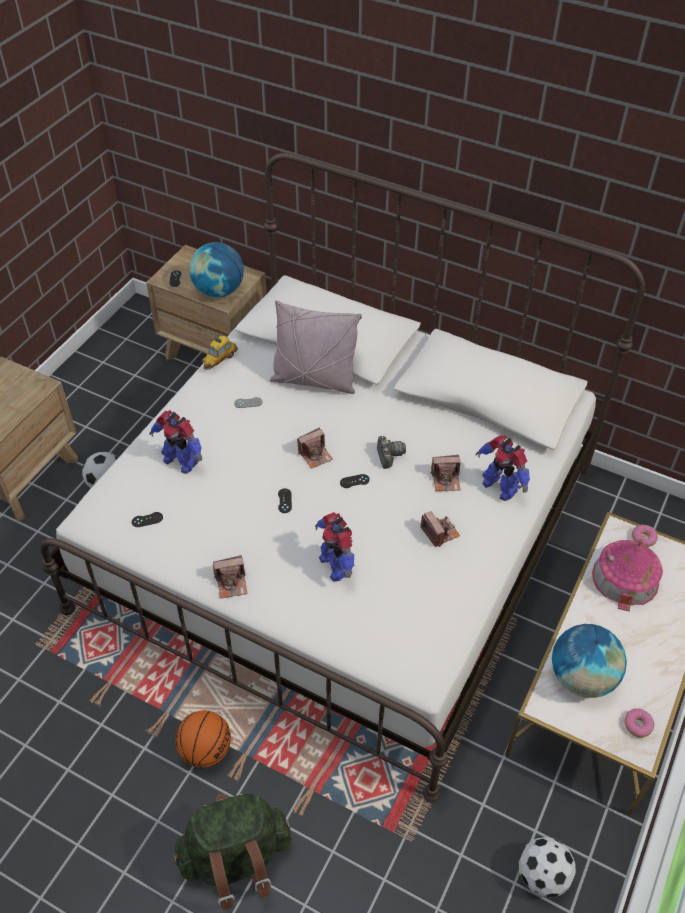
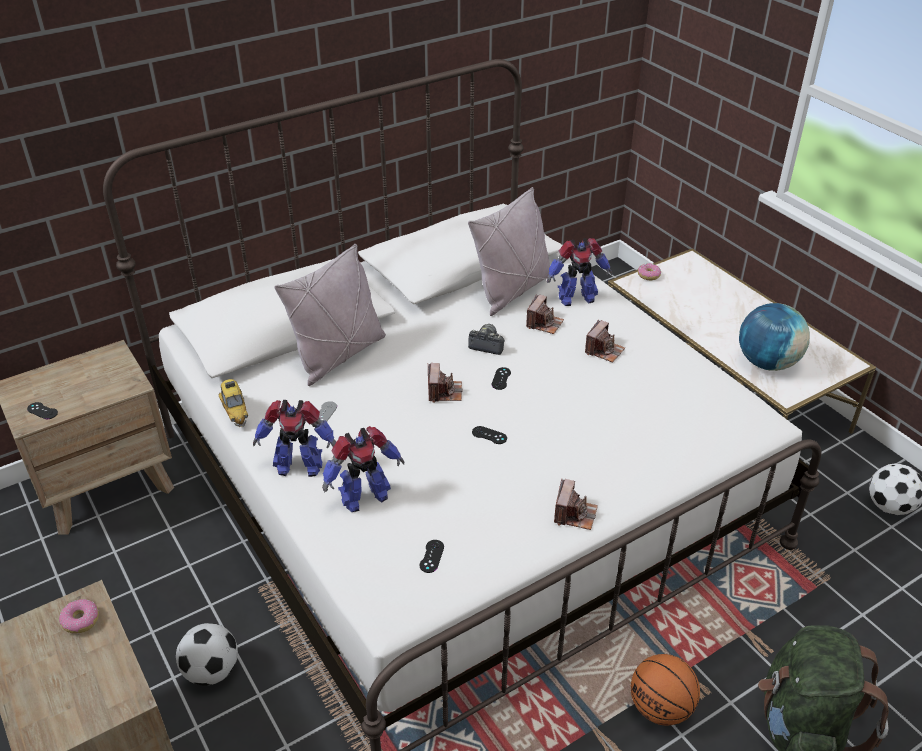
camera: 60 degrees left, 10 degrees down
globe [189,242,244,298] -> none
toy robot [315,512,354,582] -> toy robot moved to [253,400,336,477]
camera [420,511,460,547] -> camera turned 120 degrees clockwise [585,320,625,363]
toy house [592,539,663,611] -> none
donut [624,708,654,738] -> donut moved to [59,599,99,633]
none -> purple pillow [468,187,550,316]

